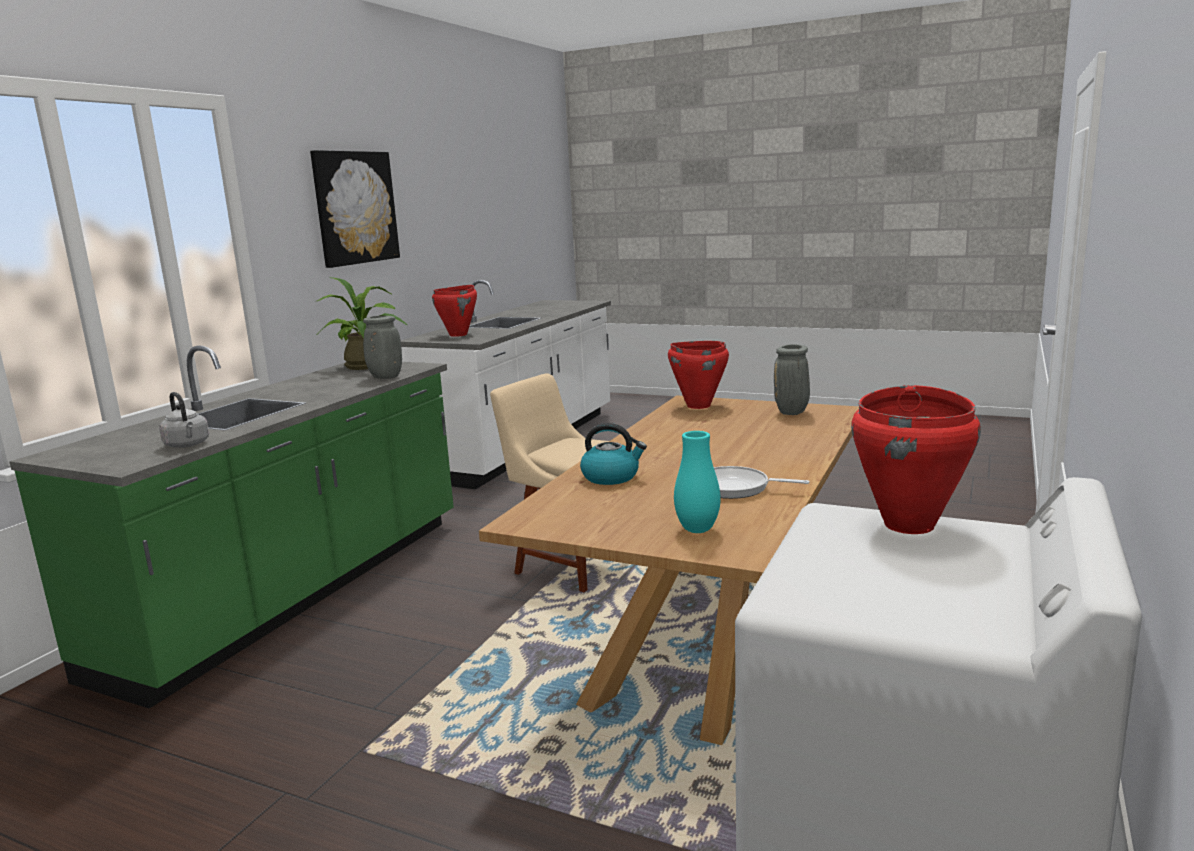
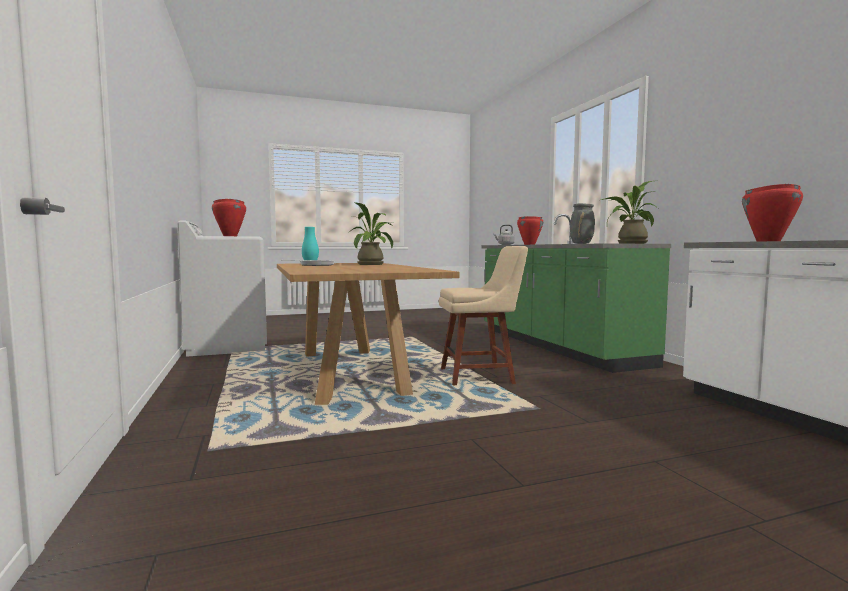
camera: 135 degrees right, 10 degrees down
picture [310,150,400,268] -> none
kettle [580,423,647,485] -> potted plant [349,202,393,265]
red cooking pot [668,341,729,409] -> red cooking pot moved to [517,216,543,245]
grey vase [774,344,810,415] -> none

